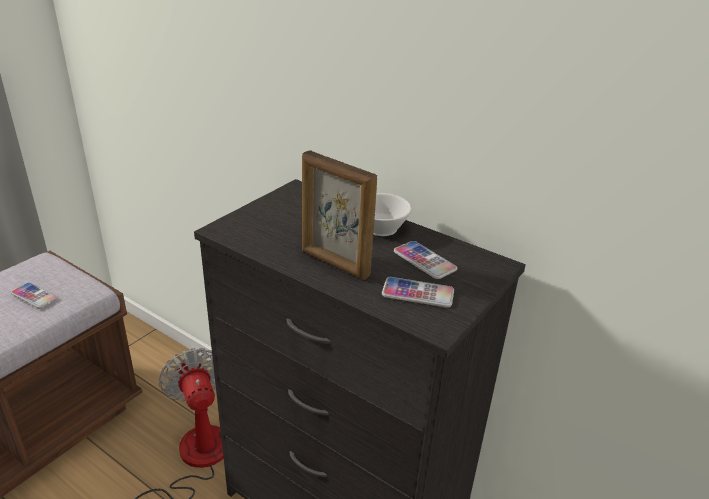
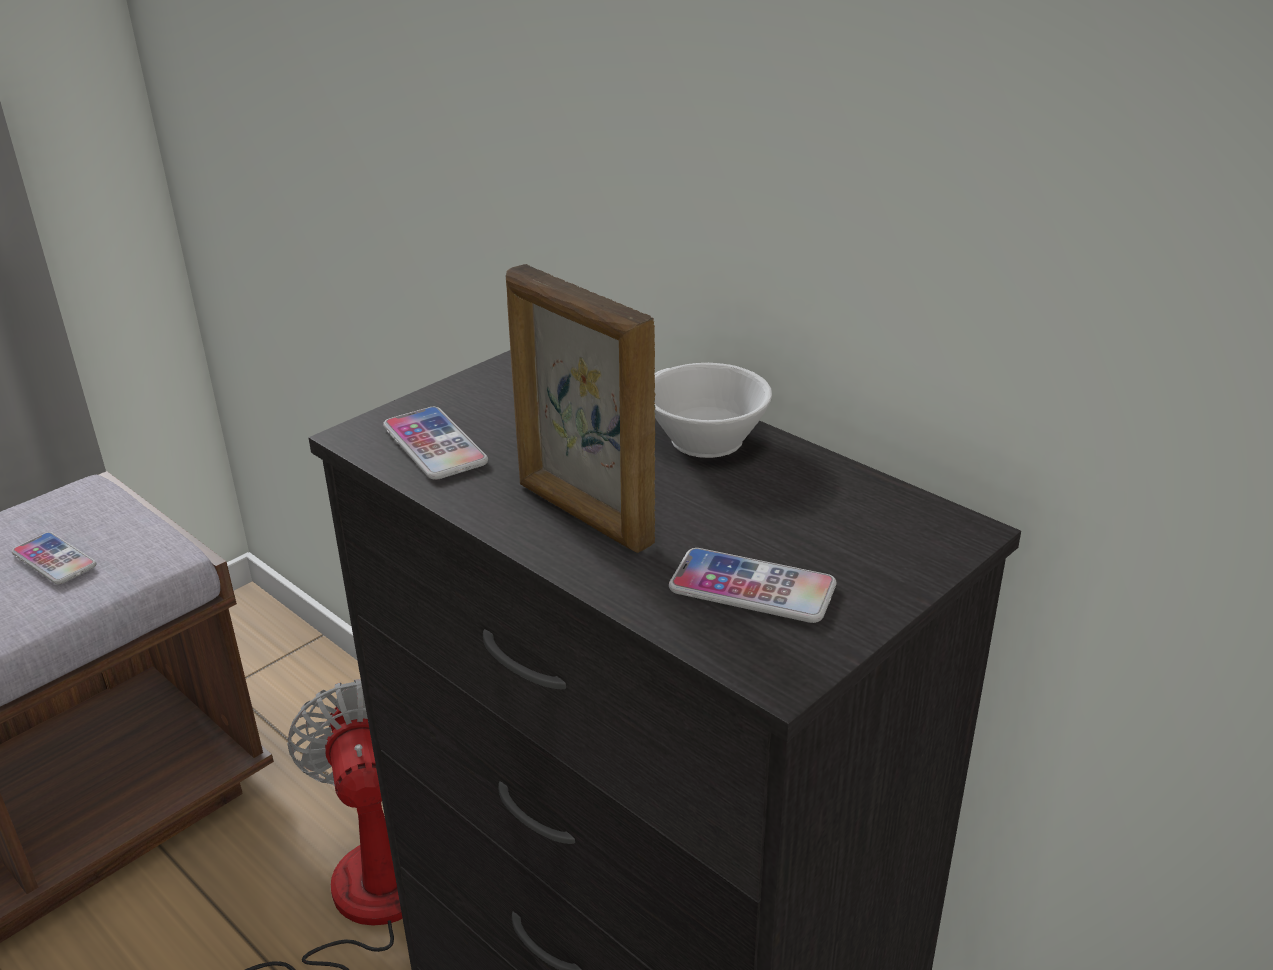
camera: 10 degrees right, 0 degrees up
phone [394,241,457,279] -> phone moved to [383,407,488,480]

